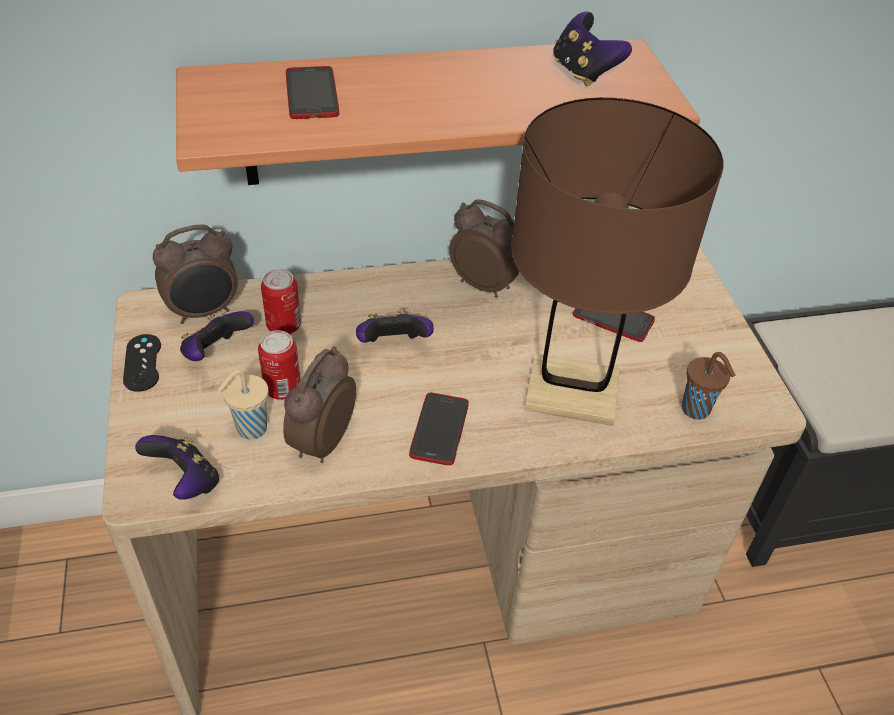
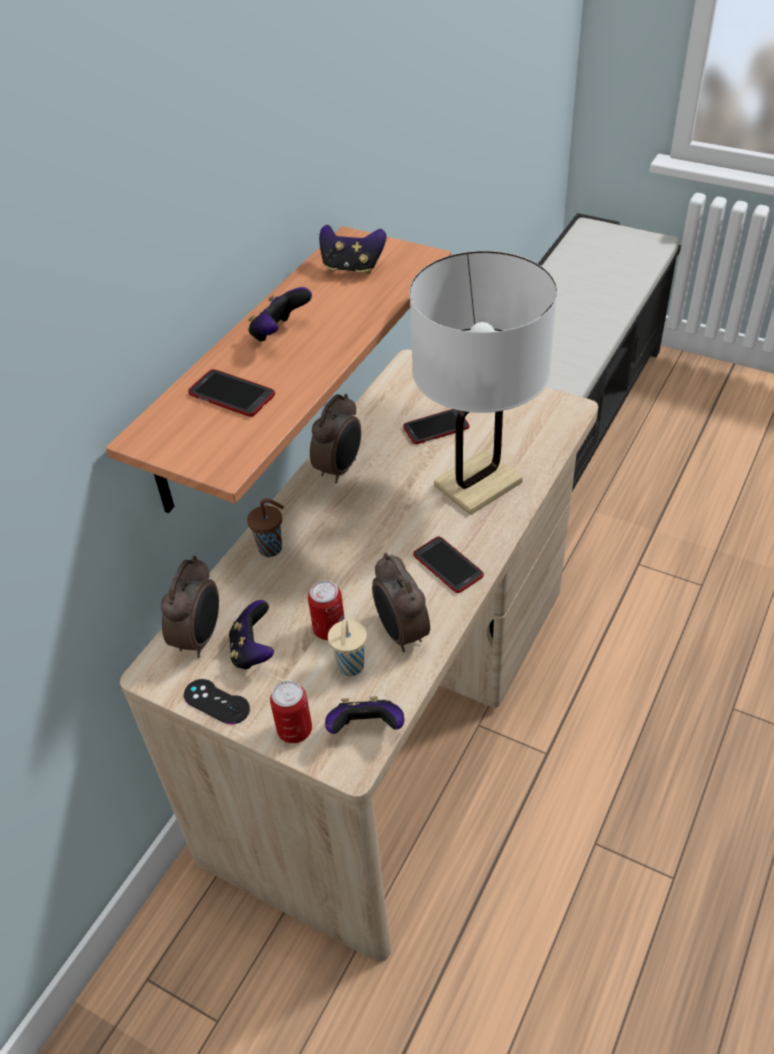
camera: 45 degrees left, 0 degrees up
can [261,269,301,334] -> can moved to [270,681,312,743]
game controller [356,310,434,343] -> game controller moved to [248,287,312,342]
alarm clock [449,199,520,298] -> alarm clock turned 135 degrees clockwise [310,394,361,483]
brown table lamp [511,97,724,426] -> white table lamp [409,251,557,515]
brown cup [682,352,735,420] -> brown cup moved to [247,498,284,557]

